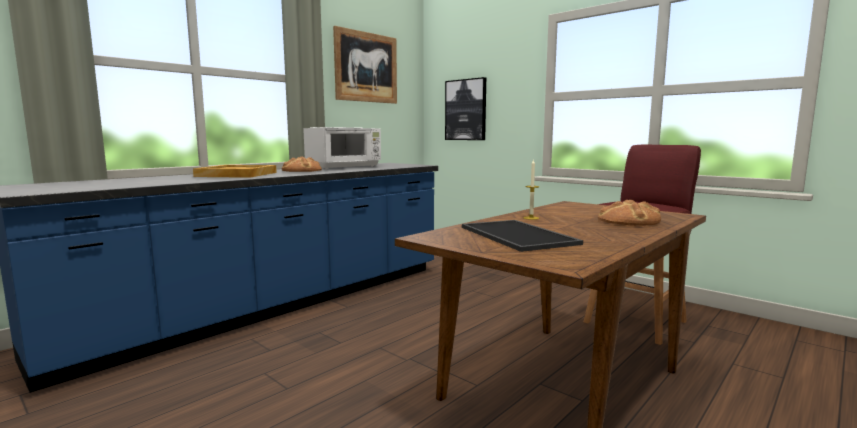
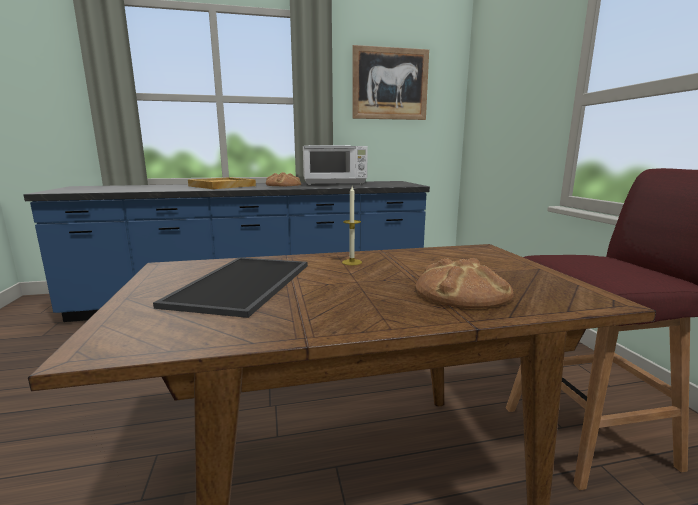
camera: 35 degrees right, 5 degrees up
picture [445,77,486,140] -> none

